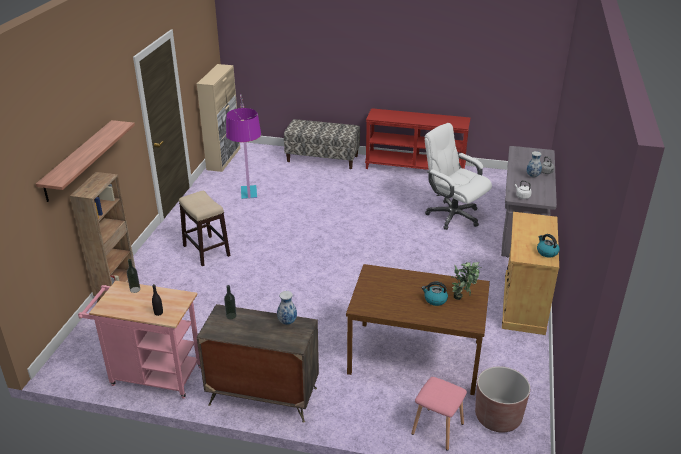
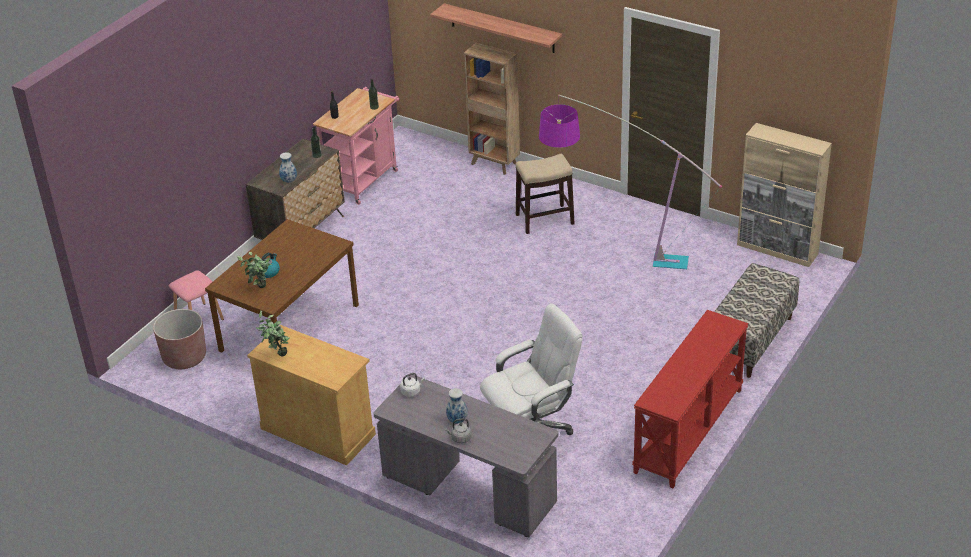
camera: 110 degrees right, 5 degrees up
kettle [537,234,560,257] -> potted plant [256,311,290,357]

